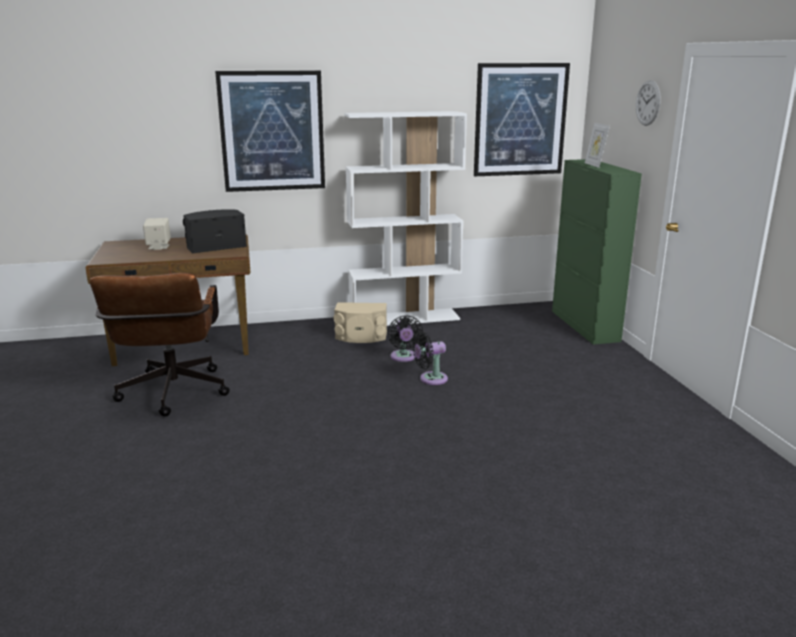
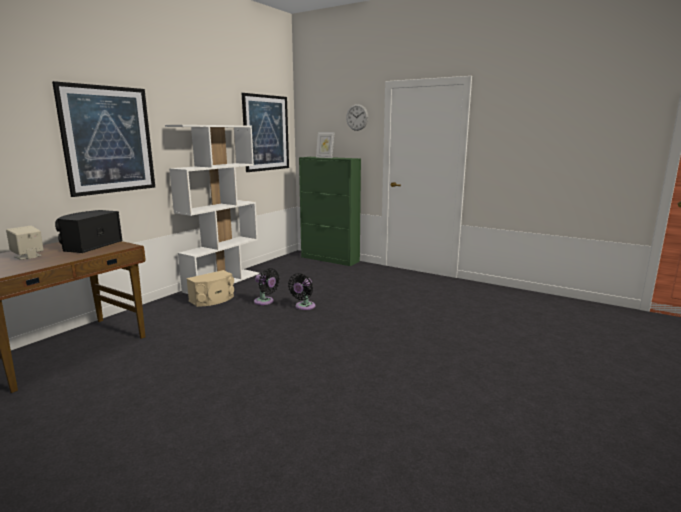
camera: 45 degrees left, 5 degrees down
brown office chair [90,273,230,417] -> none

